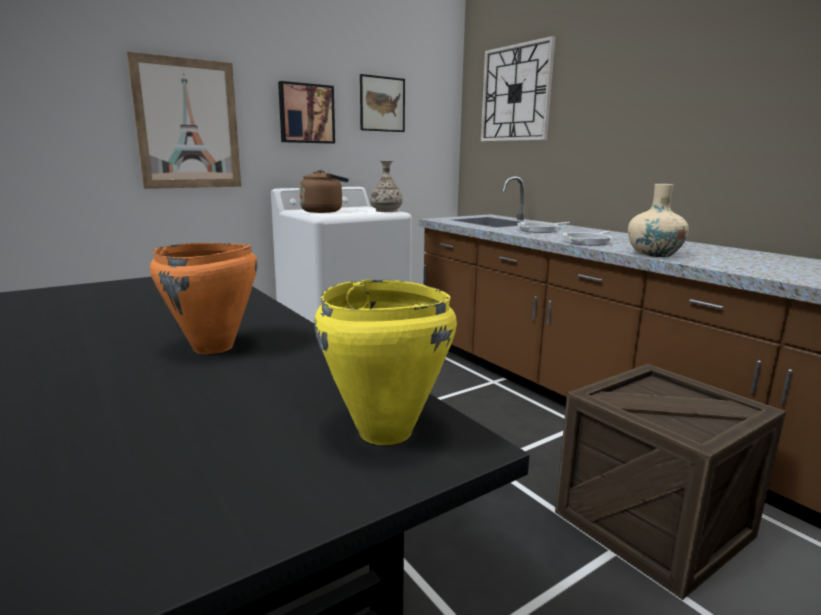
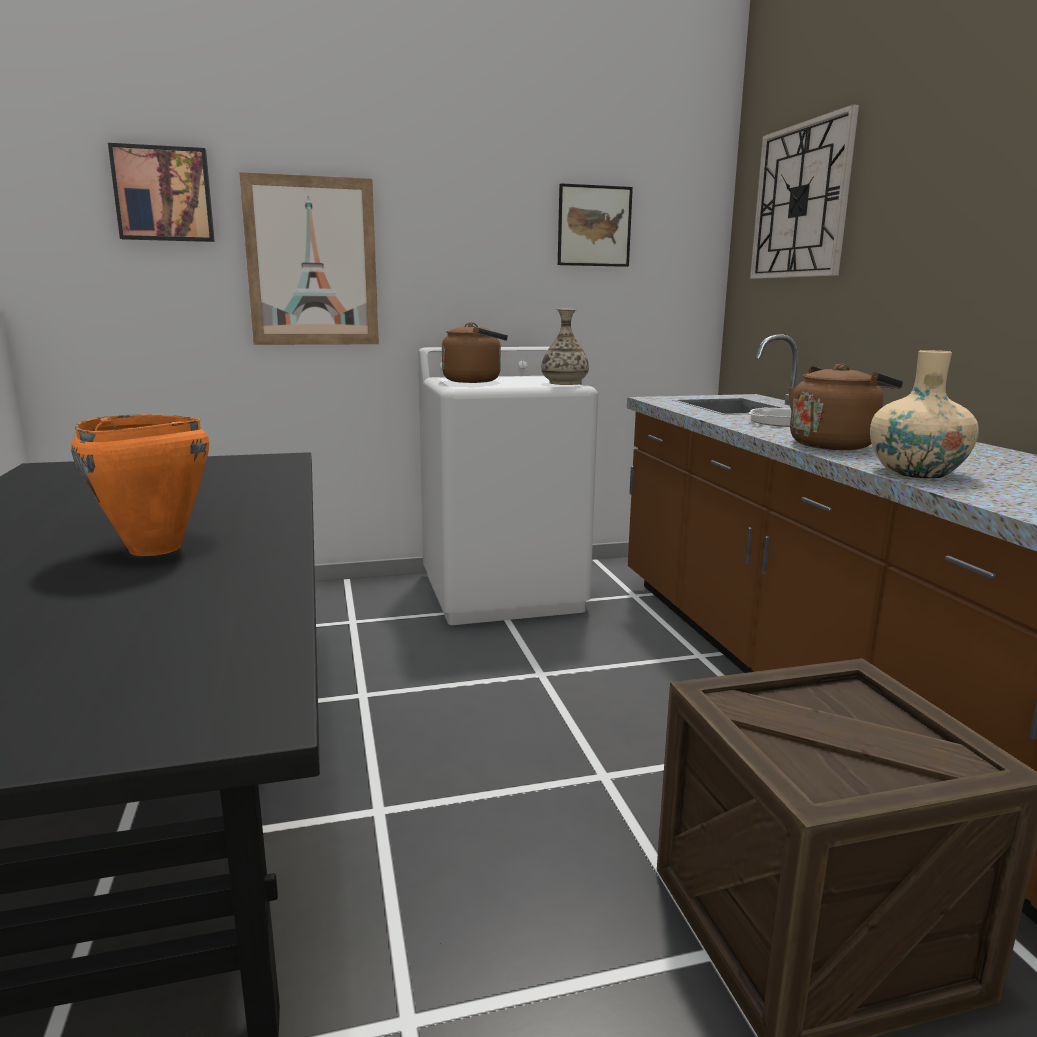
camera: 20 degrees right, 0 degrees up
picture [278,81,335,144] -> picture moved to [108,143,215,242]
yellow cooking pot [314,279,457,445] -> none
frying pan [563,231,611,246] -> brown kettle [789,364,903,450]

